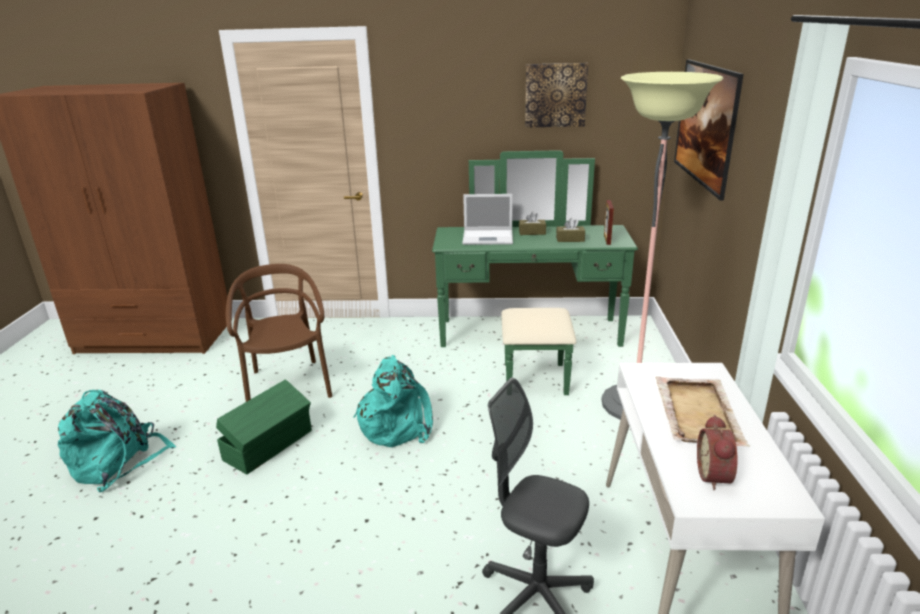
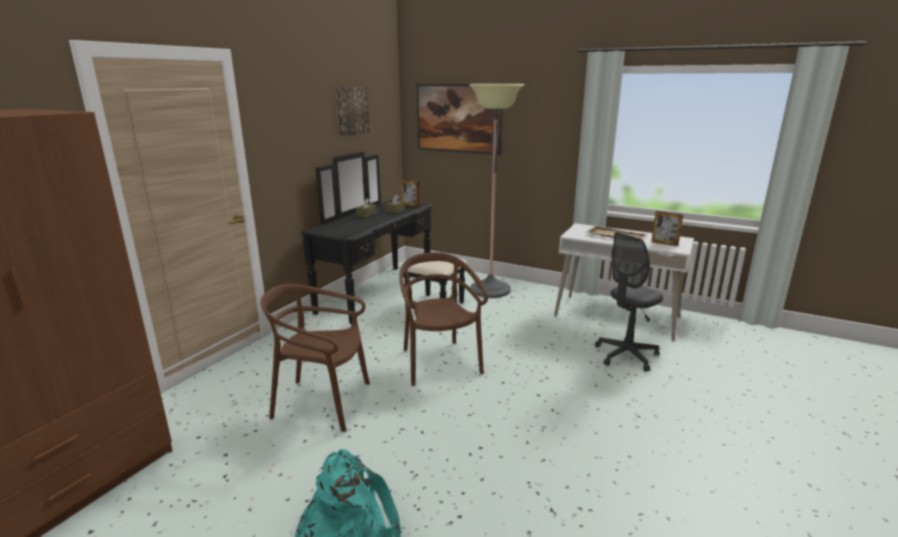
camera: 65 degrees left, 5 degrees down
green storage box [216,379,312,474] -> none
turquoise backpack [353,355,433,447] -> brown chair [399,252,488,386]
green dresser [432,151,638,395] -> black dresser [301,151,467,324]
laptop [462,194,513,245] -> none
alarm clock [697,415,738,490] -> picture frame [651,211,683,246]

